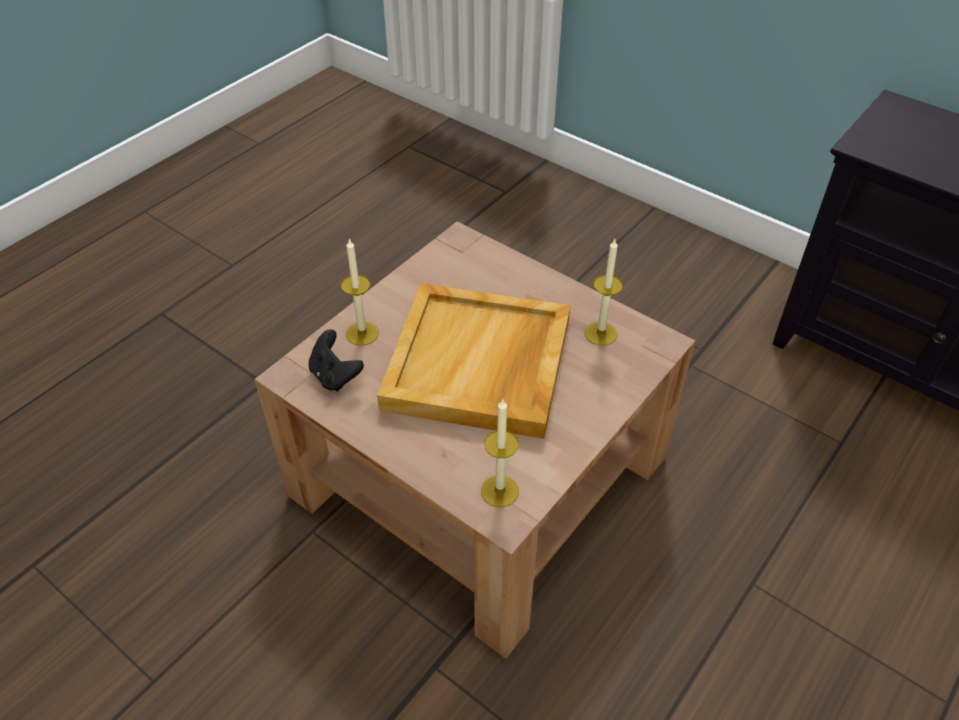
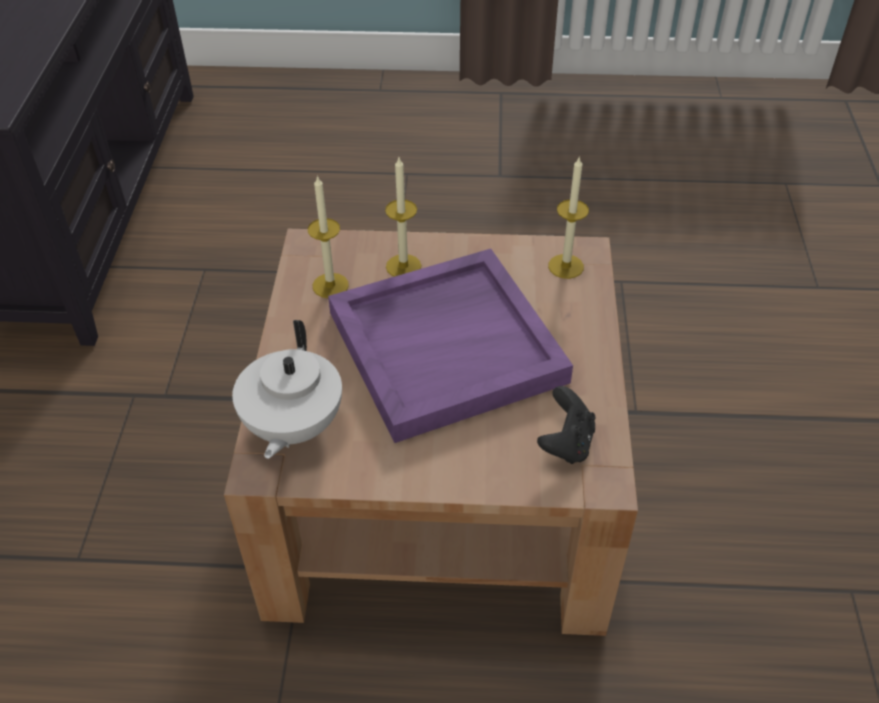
camera: 125 degrees left, 0 degrees up
candle [341,239,379,346] -> candle moved to [385,158,421,277]
beige tray [377,283,571,439] -> purple tray [328,249,573,443]
none -> white teapot [232,320,342,459]

